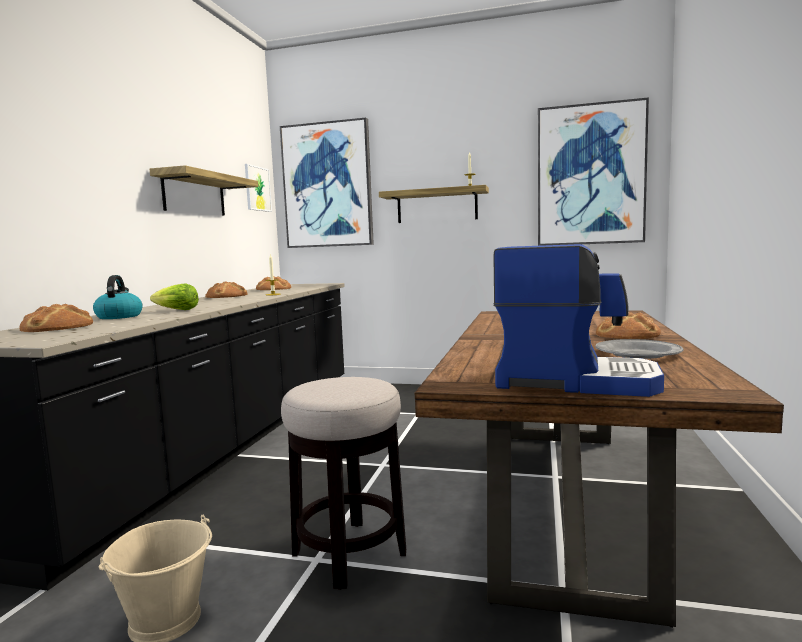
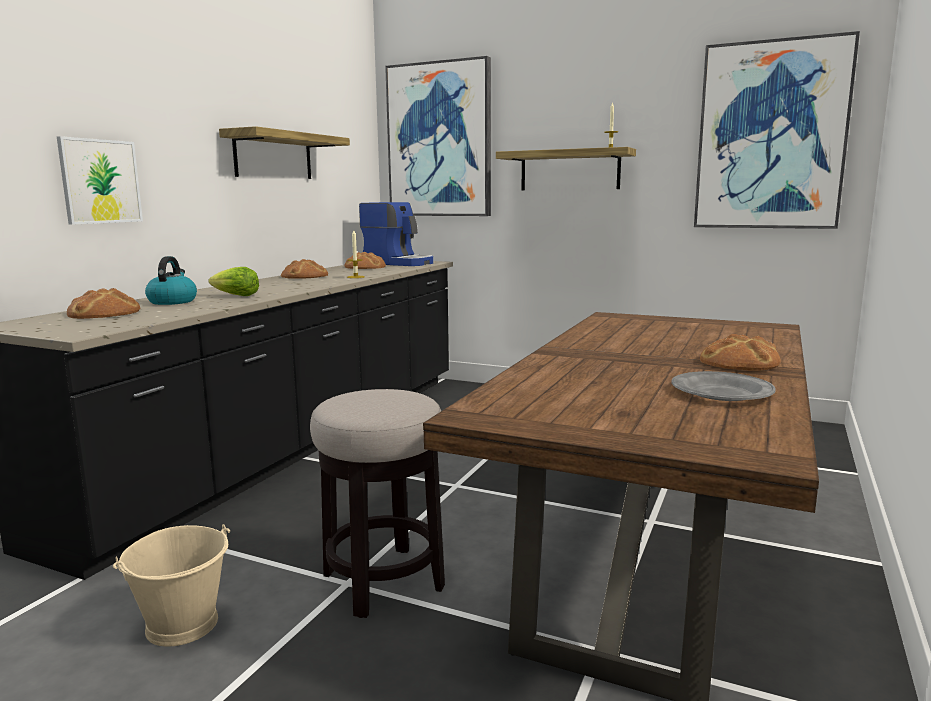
camera: 10 degrees right, 5 degrees up
picture [245,164,272,212] -> picture moved to [57,136,143,225]
coffee machine [493,244,664,397] -> coffee machine moved to [359,202,433,266]

